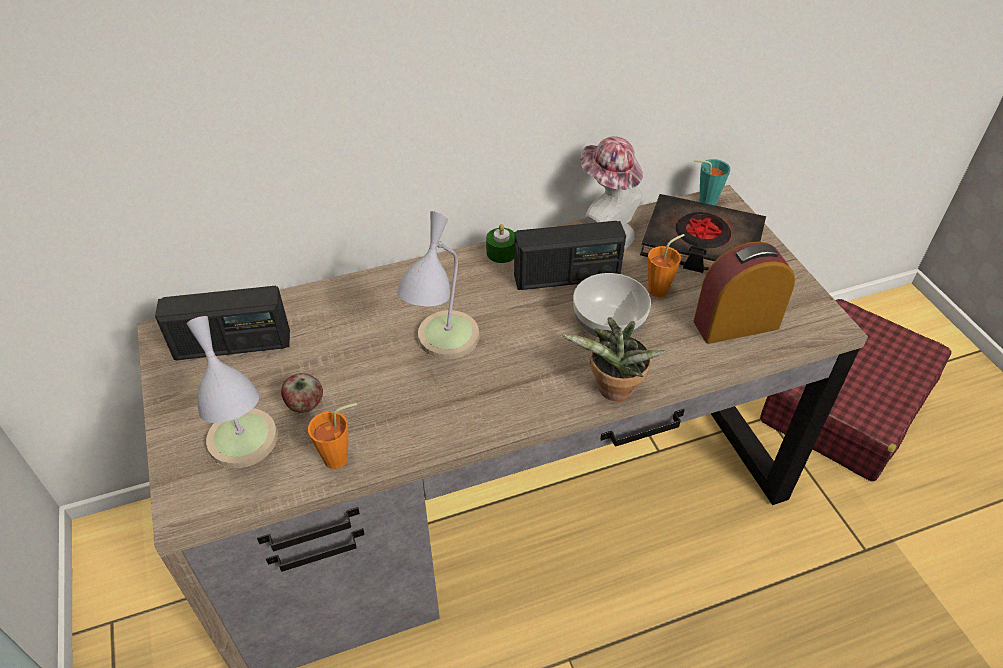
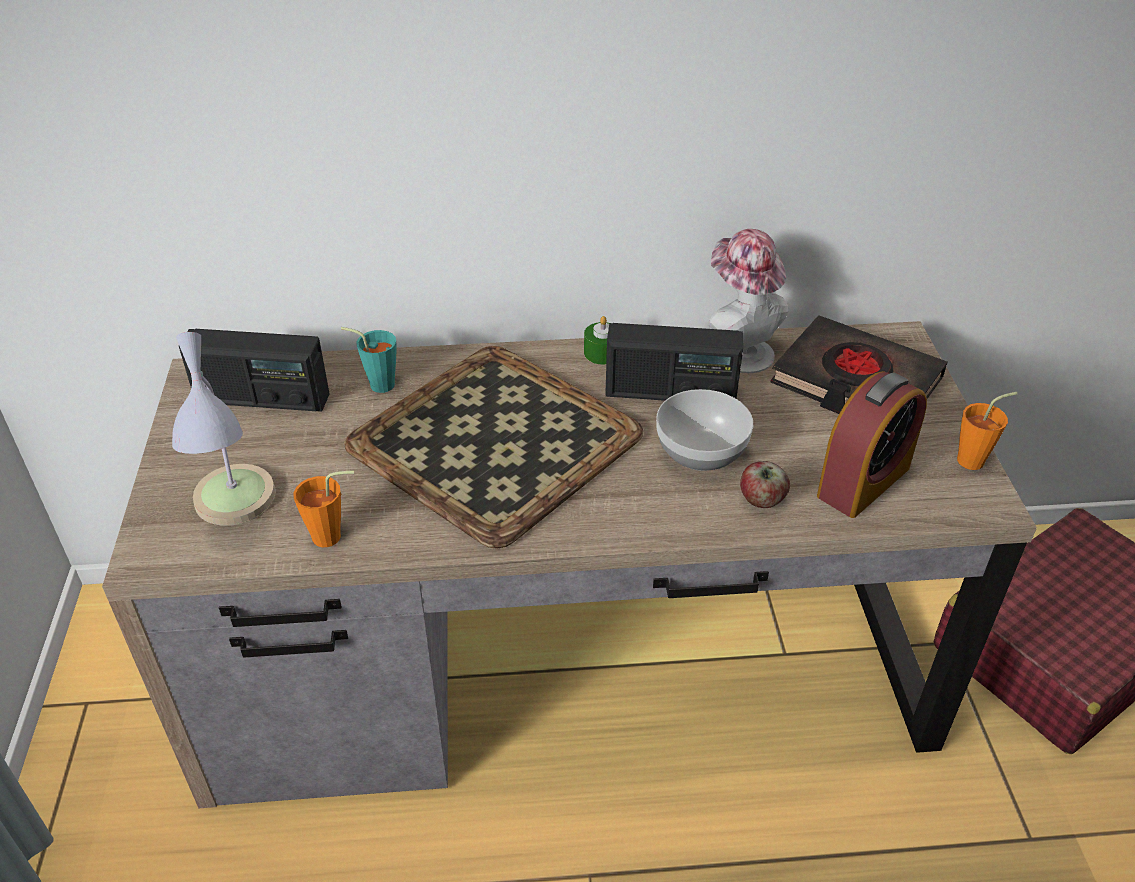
camera: 15 degrees right, 5 degrees down
apple [281,373,323,413] -> apple moved to [740,461,790,508]
table lamp [397,211,479,360] -> tray [344,346,643,549]
potted plant [562,317,666,401] -> none
orange cup [648,234,685,297] -> orange cup moved to [957,392,1017,470]
alarm clock [693,242,795,344] -> alarm clock turned 135 degrees clockwise [817,371,927,518]
turquoise cup [694,159,730,205] -> turquoise cup moved to [341,327,396,393]

